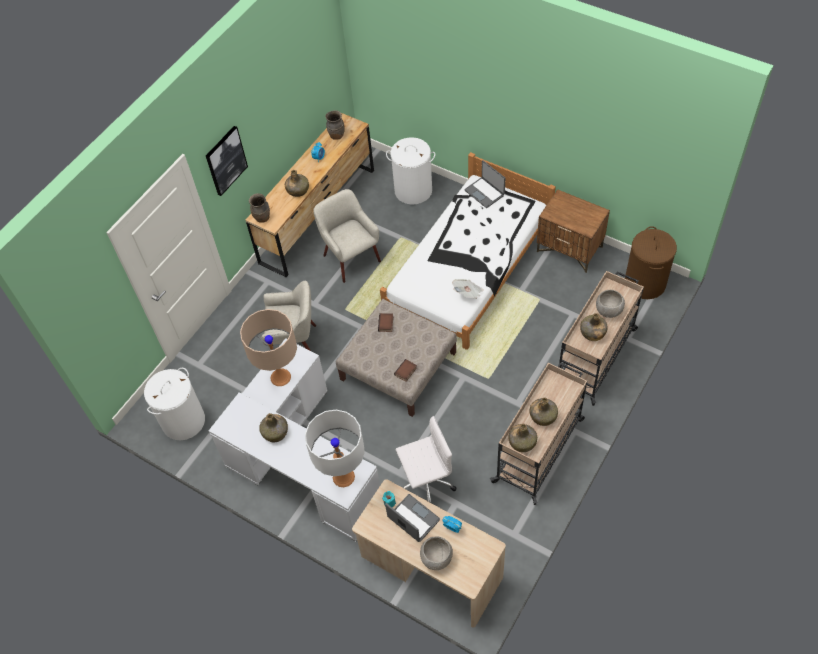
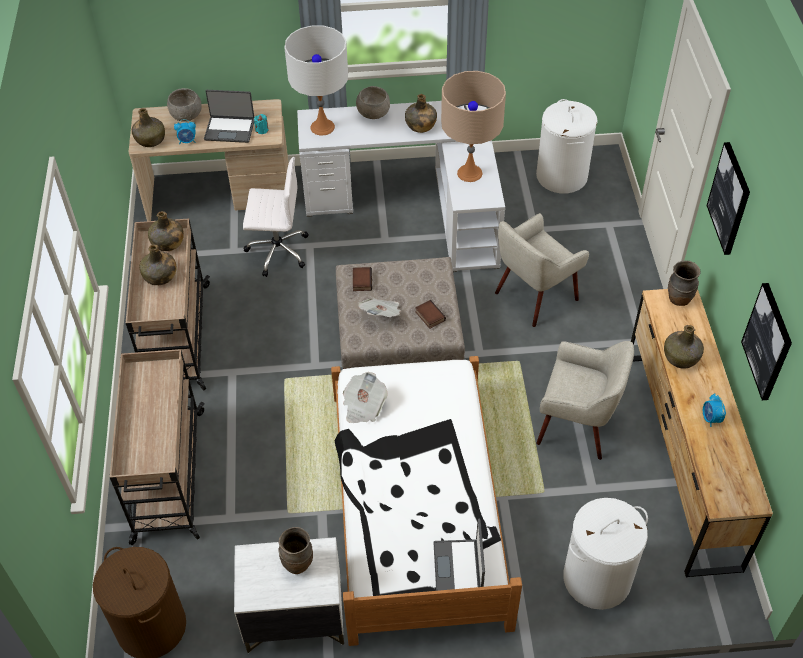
camera: 140 degrees right, 5 degrees down
brown vase [326,110,345,140] -> brown vase moved to [278,527,313,574]
white office chair [396,416,456,503] -> white office chair turned 120 degrees counterclockwise [243,157,308,277]
laptop [464,160,505,208] -> laptop turned 105 degrees counterclockwise [433,519,485,591]
brown nightstand [537,189,610,273] -> white nightstand [234,537,344,653]
green bottle [580,313,608,341] -> green bottle moved to [132,108,165,147]
grey bowl [596,290,625,318] -> grey bowl moved to [356,86,390,119]
none -> newspaper [358,298,401,317]
none -> picture [741,283,792,400]

